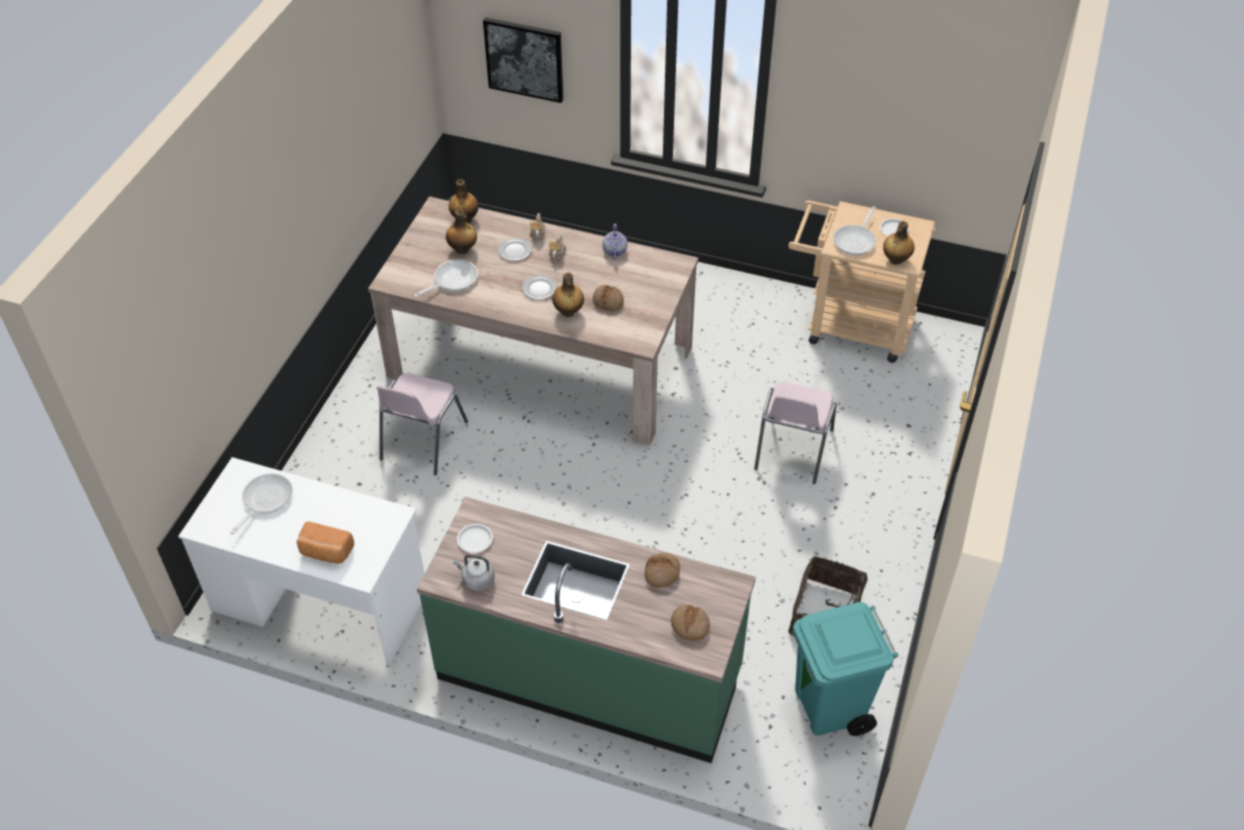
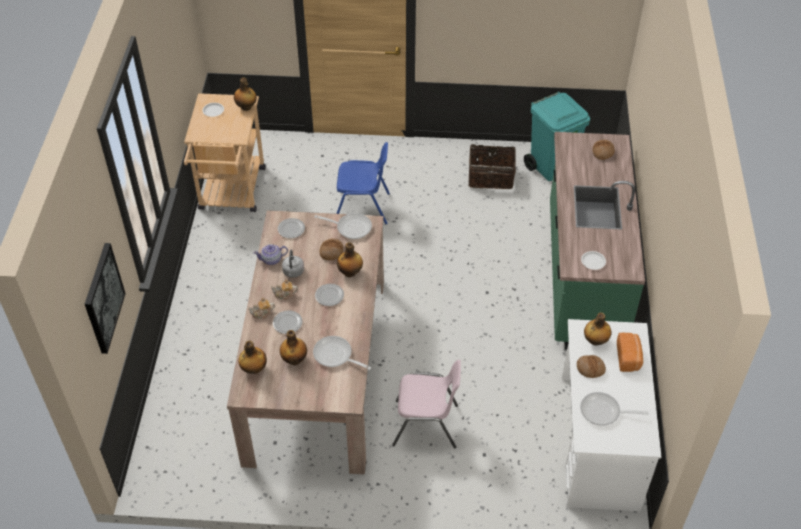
camera: 105 degrees left, 0 degrees up
grey kettle [453,554,495,591] -> grey kettle moved to [282,250,304,278]
bread [645,553,680,588] -> bread moved to [577,355,606,378]
pink chair [754,382,837,484] -> blue chair [336,142,390,225]
frying pan [833,206,876,255] -> frying pan moved to [315,213,372,239]
none -> plate [278,218,305,238]
none -> bottle [584,312,611,345]

